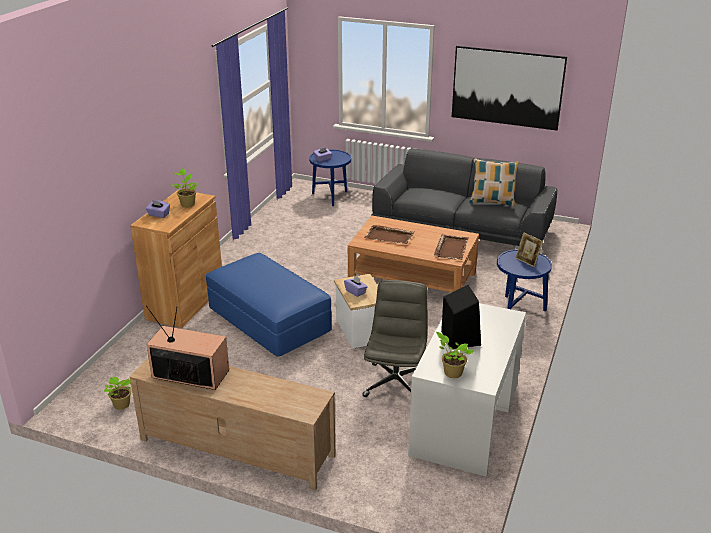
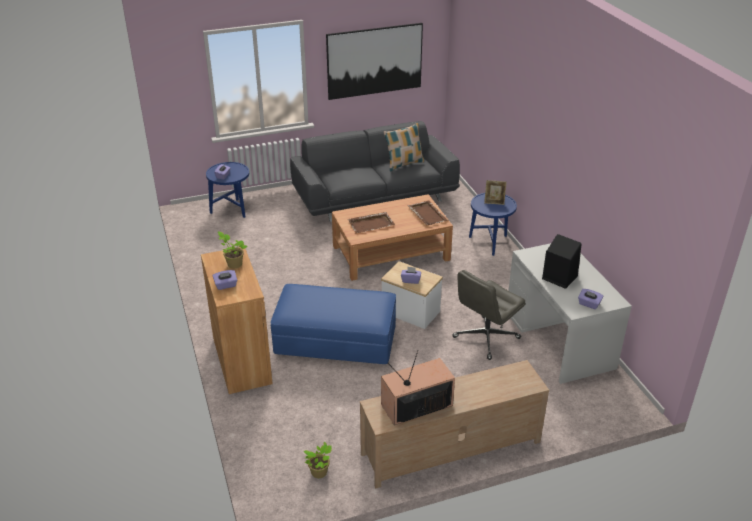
camera: 40 degrees left, 5 degrees up
grey office chair [362,280,428,397] -> grey office chair turned 105 degrees counterclockwise [452,270,526,360]
potted plant [436,332,474,378] -> purple tissue box [578,289,603,309]

